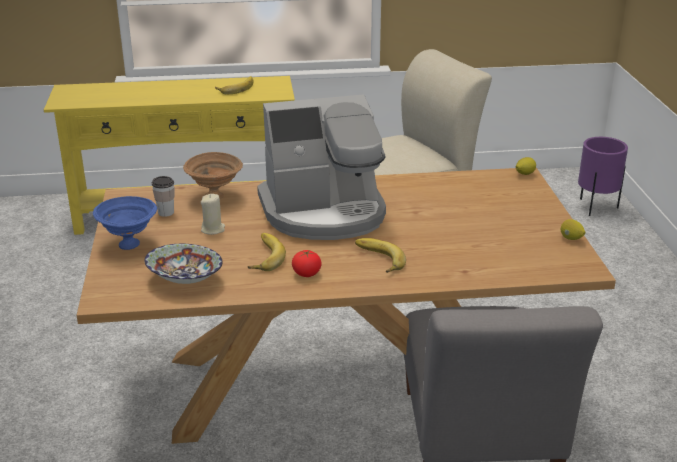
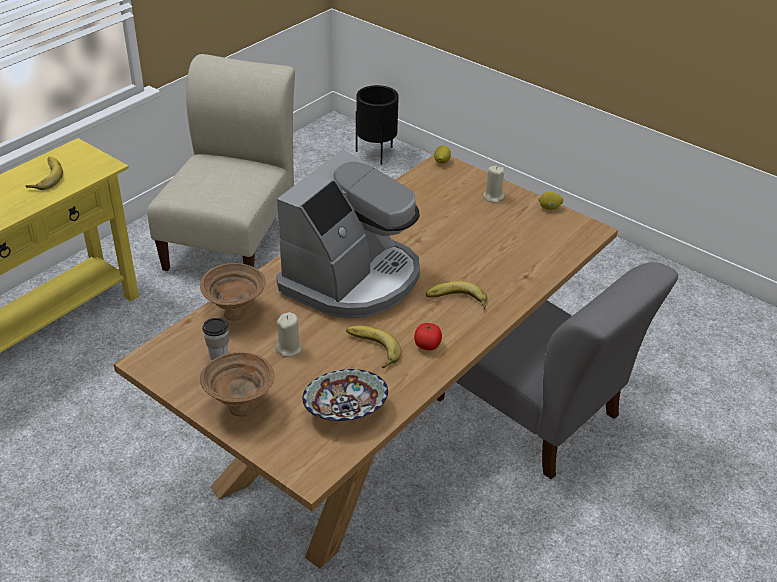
camera: 45 degrees left, 10 degrees up
blue bowl [93,196,157,250] -> brown bowl [200,352,274,417]
purple planter [578,137,628,216] -> black planter [356,85,399,165]
none -> beige candle [483,165,504,203]

